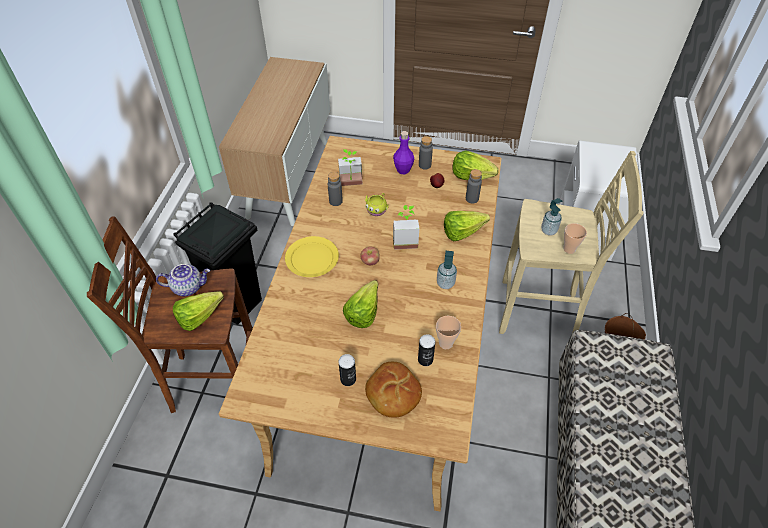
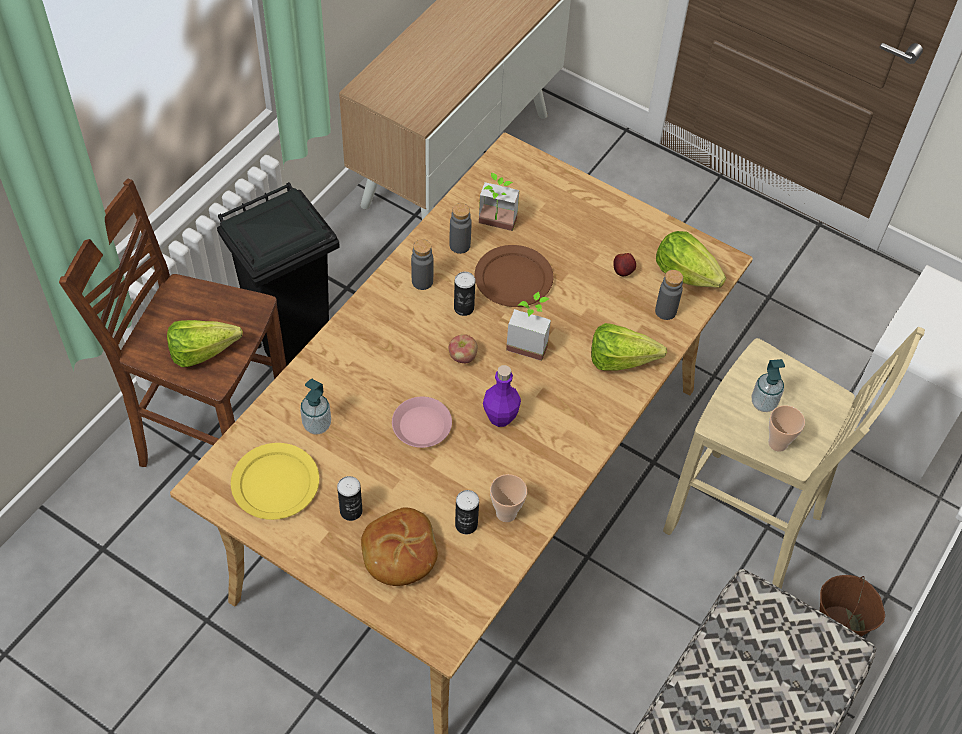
camera: 20 degrees right, 5 degrees up
teapot [156,264,210,296] -> none
yellow plate [285,236,339,277] -> yellow plate moved to [231,443,319,520]
lettuce [343,280,378,328] -> pink plate [392,397,452,448]
yellow mug [365,193,389,216] -> brown plate [475,245,553,307]
purple bottle [393,131,414,174] -> purple bottle moved to [483,365,521,427]
grey bottle [419,136,433,170] -> grey bottle moved to [411,239,433,290]
soap dispenser [437,251,457,289] -> soap dispenser moved to [300,379,331,434]
none -> can [454,272,475,316]

